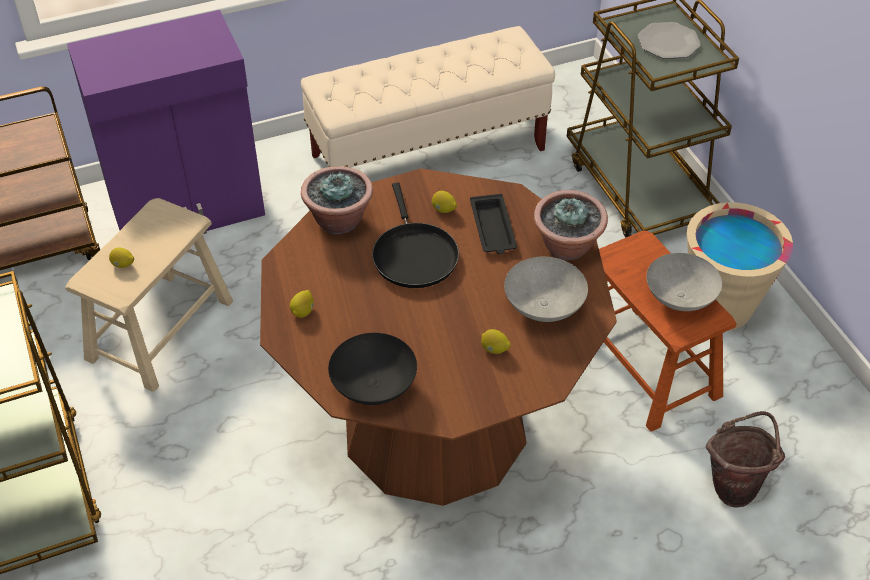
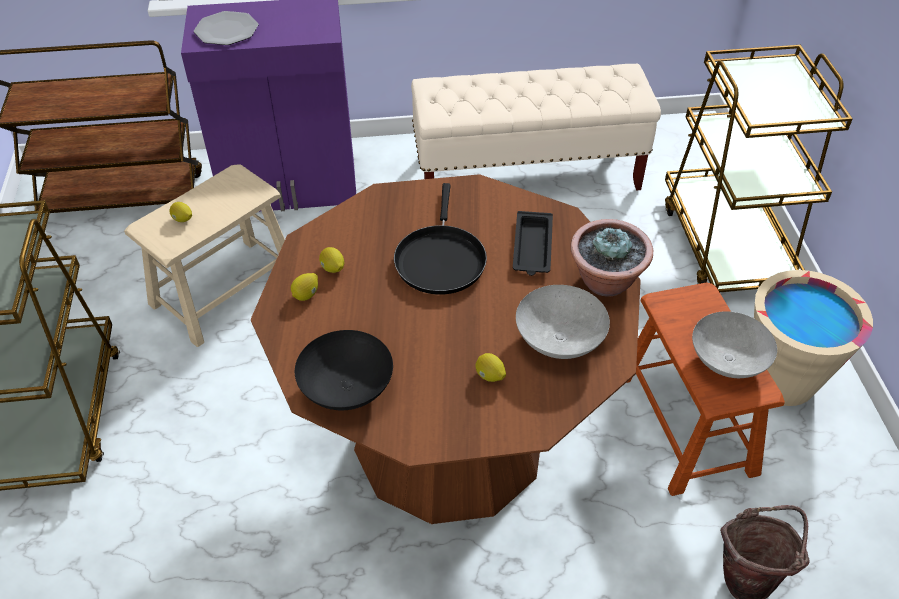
camera: 15 degrees right, 0 degrees up
potted plant [301,166,373,234] -> none
lemon [432,191,457,213] -> lemon moved to [319,247,344,273]
plate [638,22,701,59] -> plate moved to [194,11,259,45]

